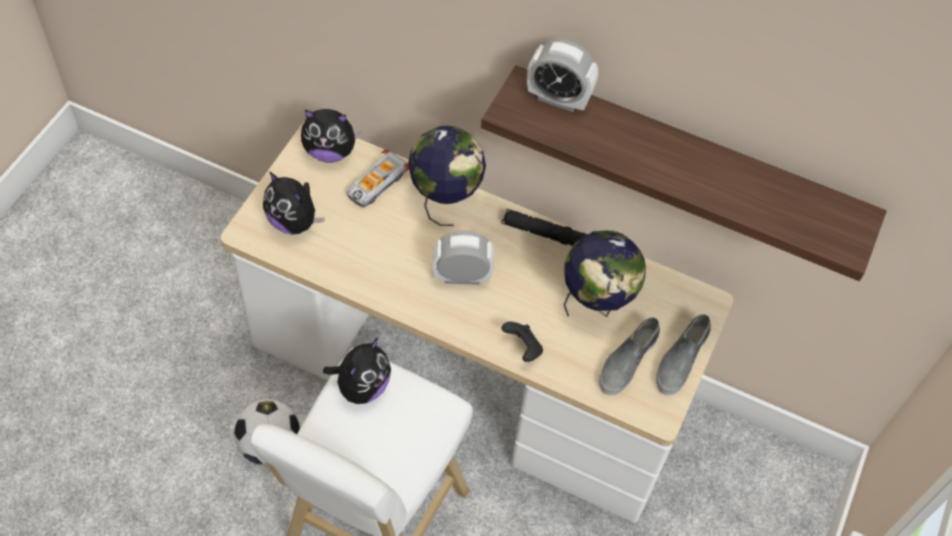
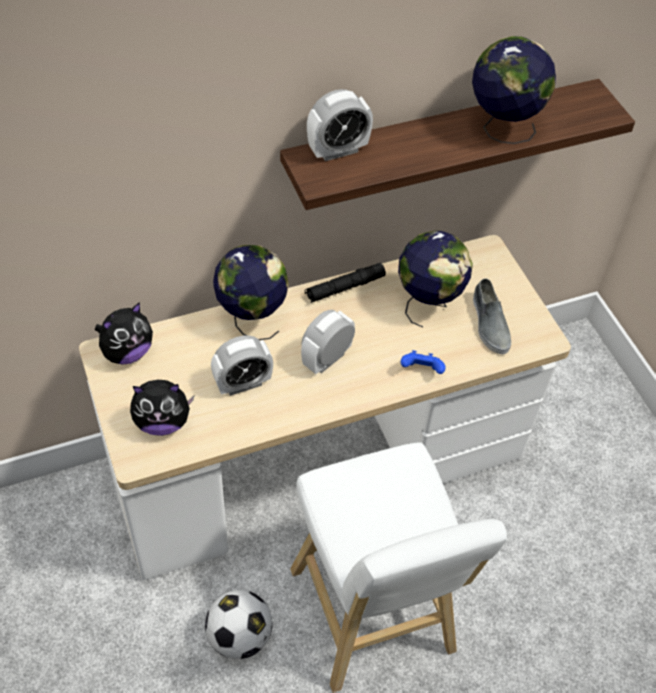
camera: 45 degrees left, 5 degrees down
plush toy [323,337,391,404] -> none
toy car [346,149,409,208] -> none
black game controller [501,322,543,362] -> blue game controller [401,350,446,374]
grey shoe [656,314,711,395] -> none
none -> alarm clock [211,335,273,396]
none -> globe [472,36,556,144]

